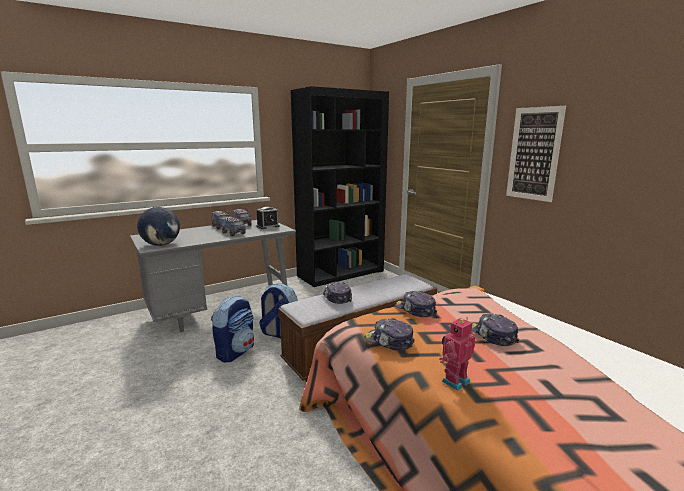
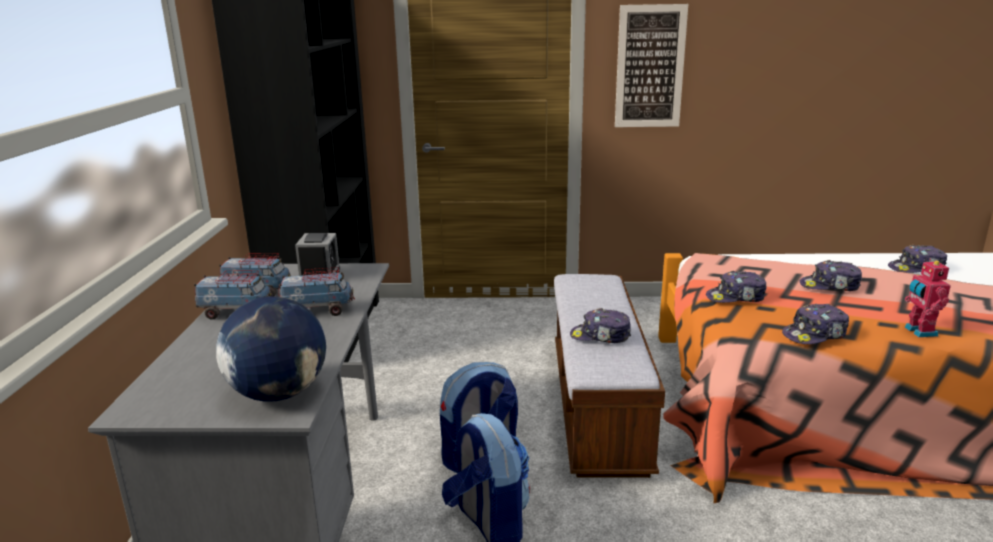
camera: 55 degrees left, 5 degrees up
none -> cap [888,245,947,273]

